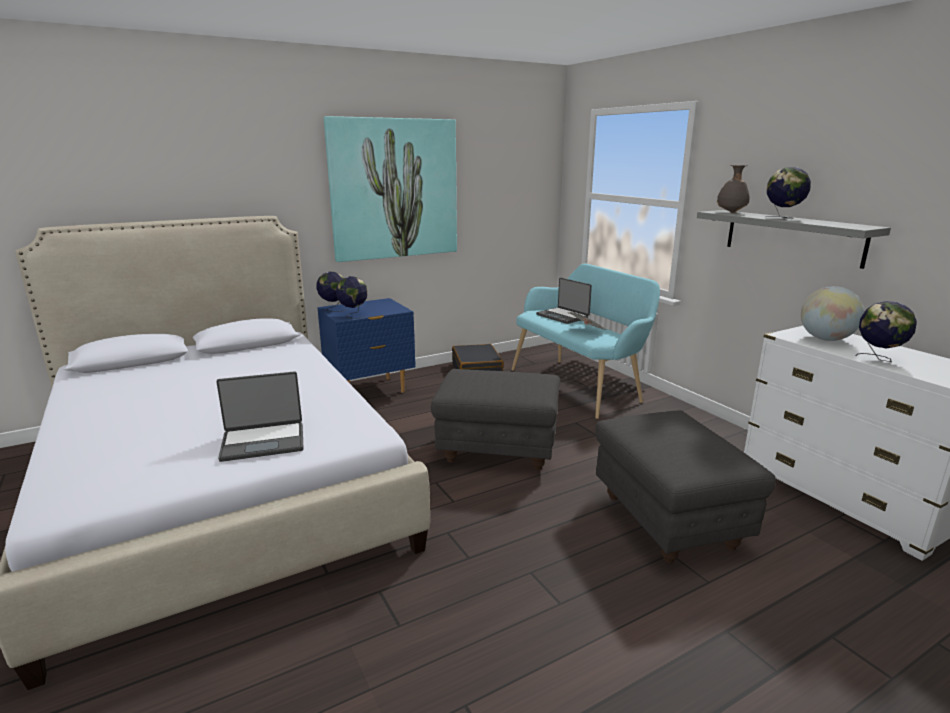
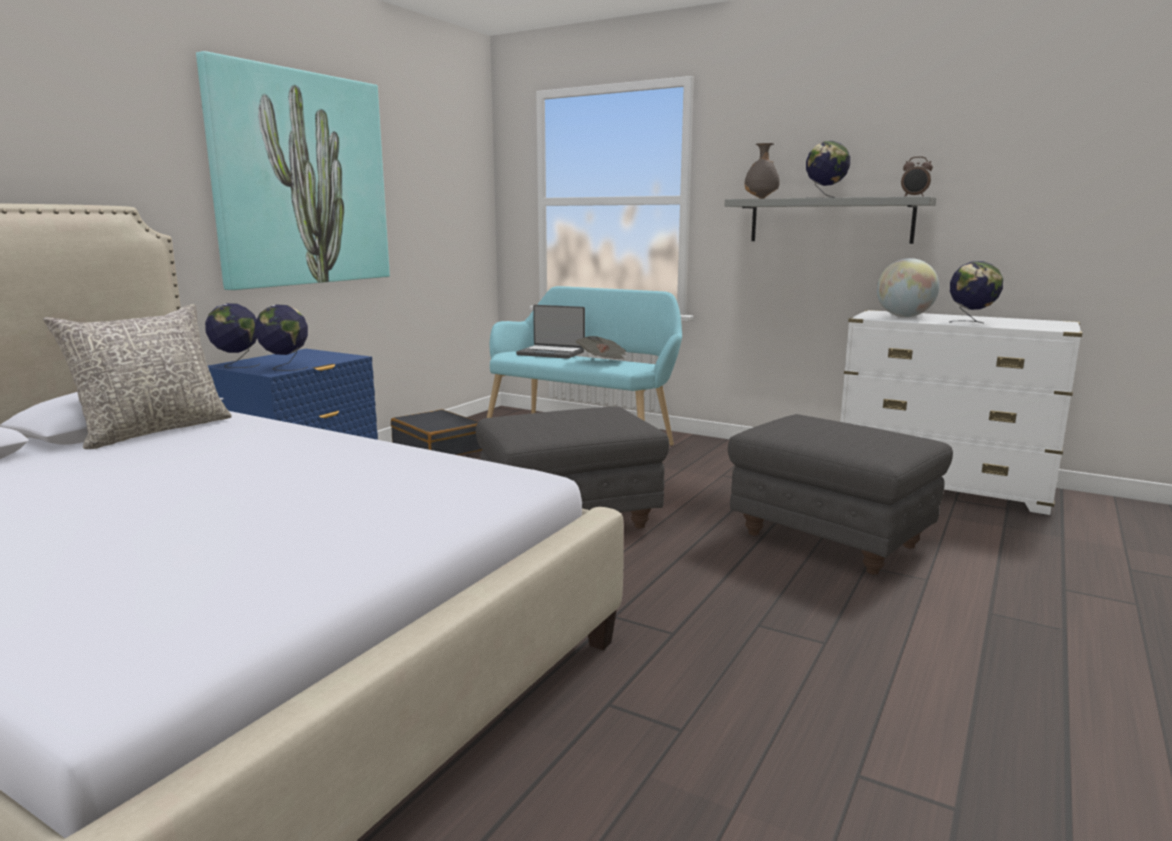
camera: 30 degrees left, 5 degrees down
laptop [216,371,304,462] -> none
none -> grey pillow [43,304,232,449]
none -> alarm clock [901,156,933,197]

